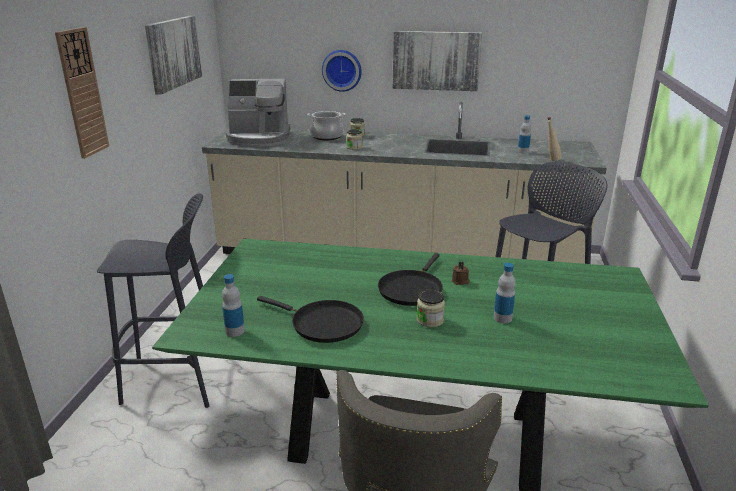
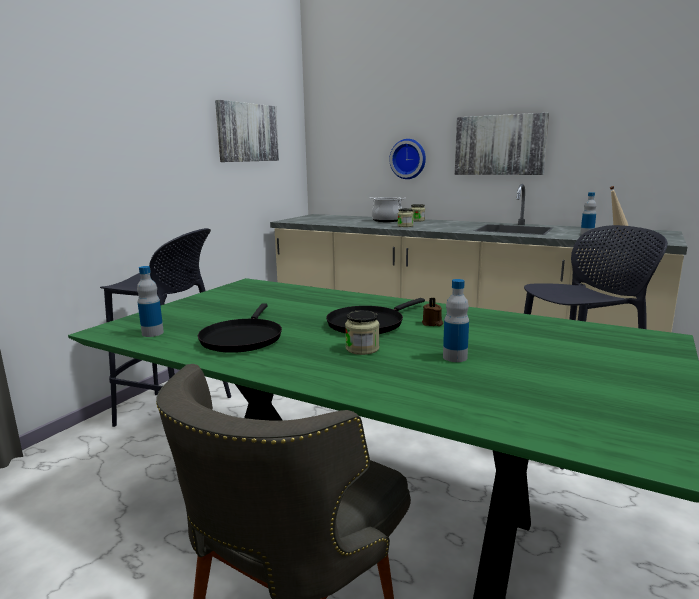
camera: 20 degrees right, 10 degrees down
wall clock [55,27,109,159] -> none
coffee machine [226,79,290,147] -> none
black frying pan [257,296,364,343] -> black frying pan turned 45 degrees clockwise [198,304,282,353]

